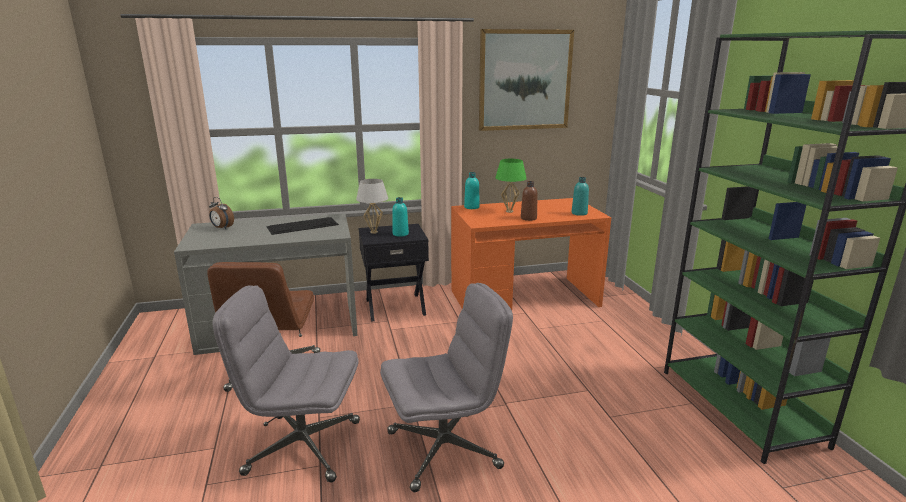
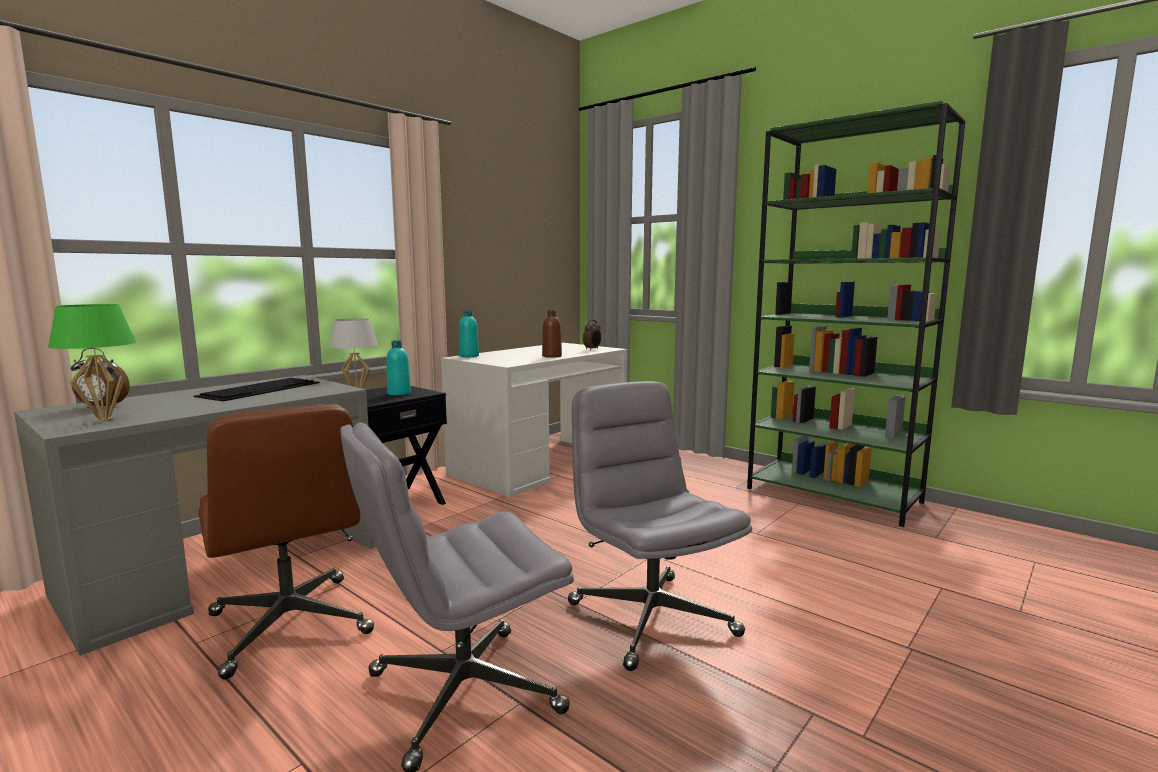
camera: 35 degrees left, 10 degrees down
grey office chair [380,283,513,492] -> grey office chair turned 60 degrees counterclockwise [568,381,752,671]
orange desk [451,198,611,310] -> white desk [441,343,627,497]
picture [479,29,574,131] -> none
green table lamp [495,159,527,213] -> green table lamp moved to [48,304,136,422]
turquoise bottle [572,177,589,216] -> alarm clock [583,320,601,350]

